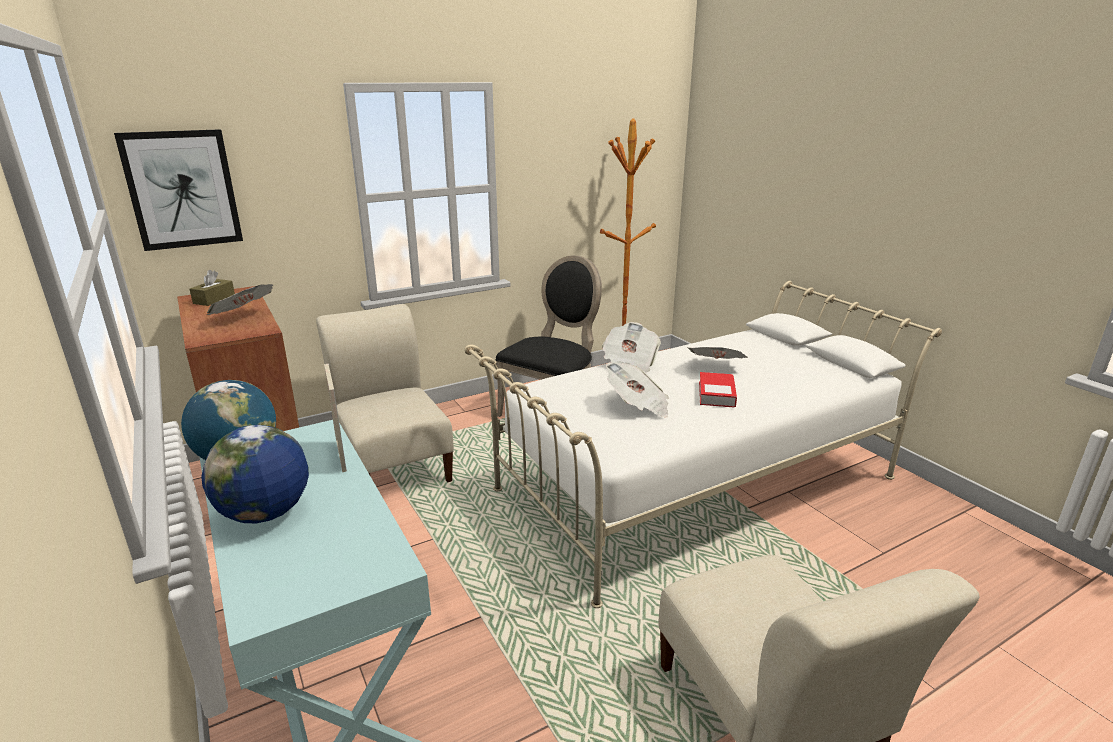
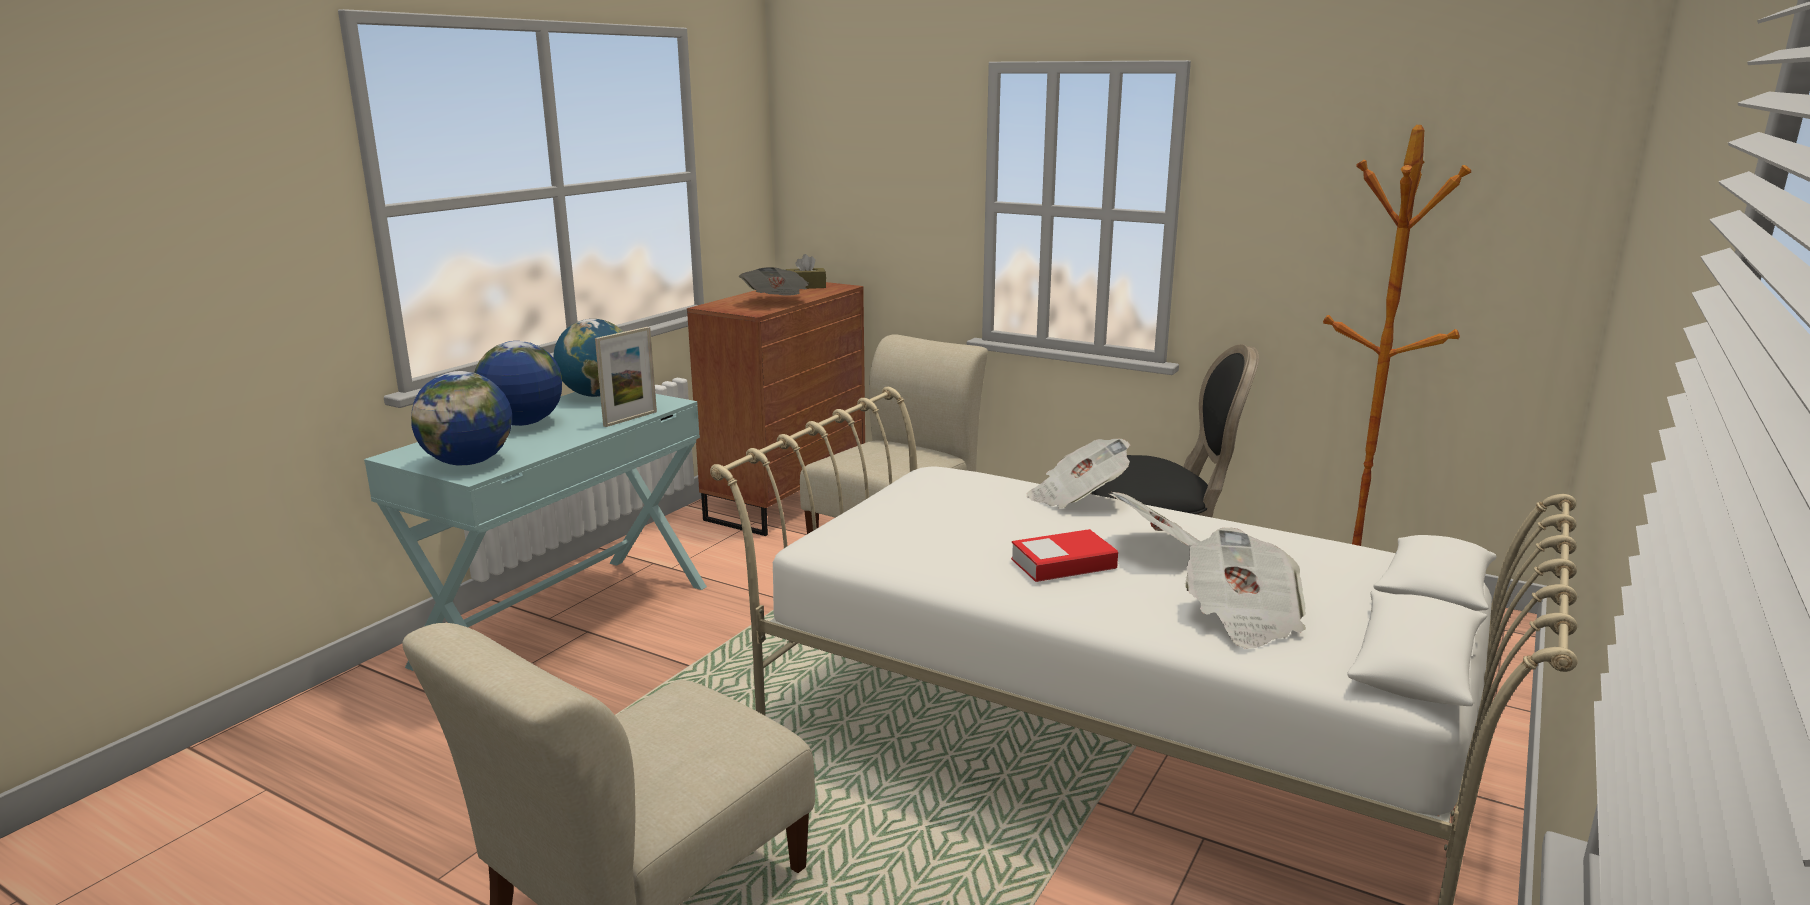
camera: 60 degrees right, 5 degrees down
picture [114,129,243,251] -> none
newspaper [606,362,669,417] -> newspaper moved to [1185,528,1306,649]
none -> globe [411,371,512,465]

